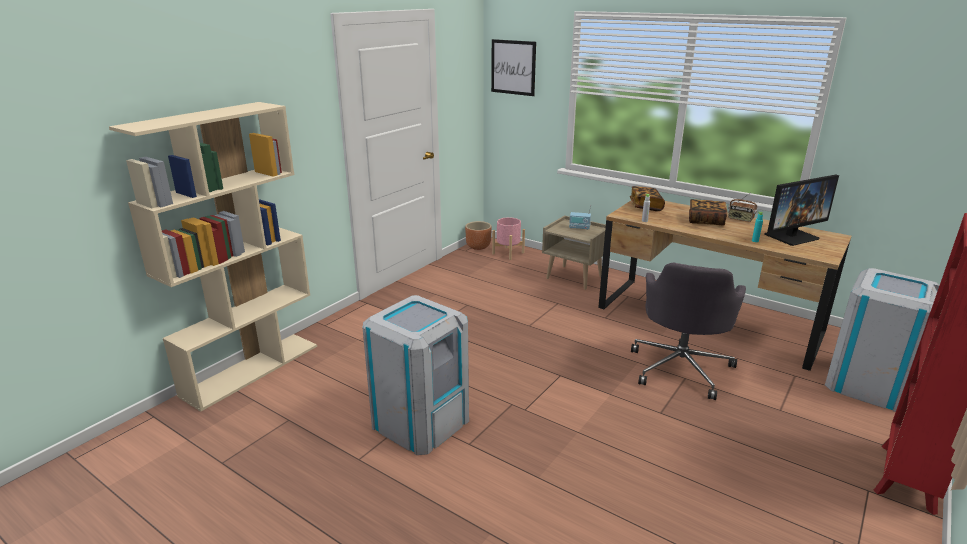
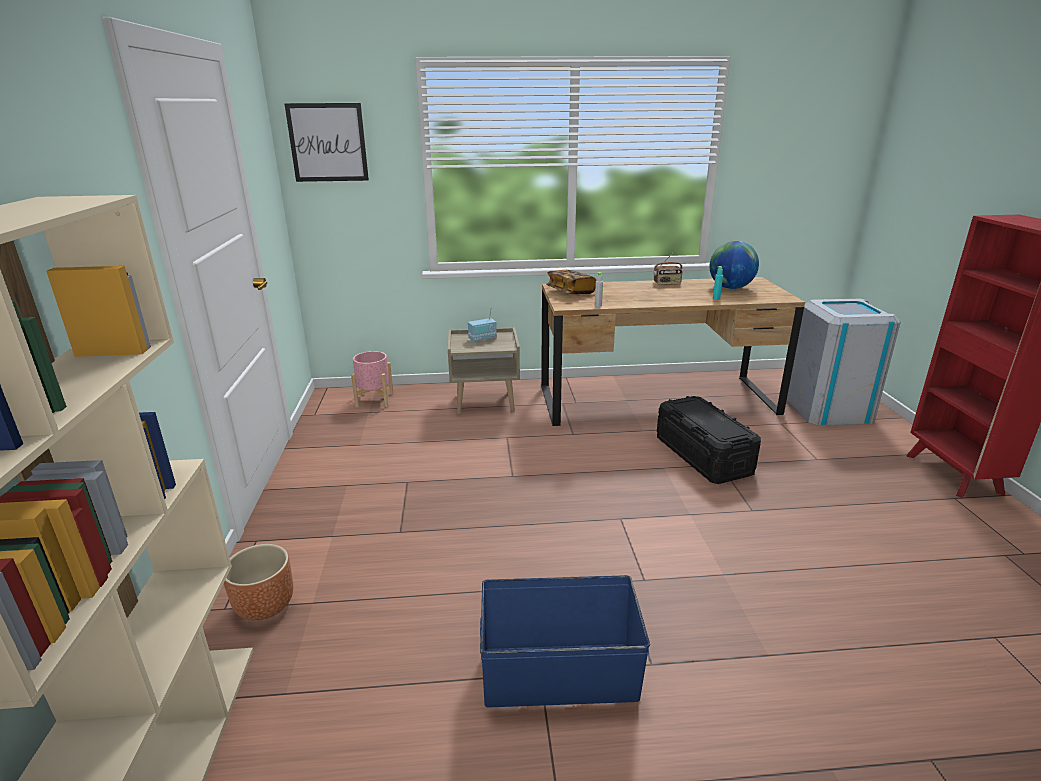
camera: 40 degrees left, 0 degrees up
grey trash can [363,295,469,455] -> blue storage box [480,575,650,707]
brown planter [465,221,492,250] -> brown planter moved to [224,544,293,620]
grey office chair [631,263,746,400] -> black storage box [657,396,761,484]
book [689,199,728,225] -> none
monitor [764,175,839,246] -> globe [710,241,759,289]

